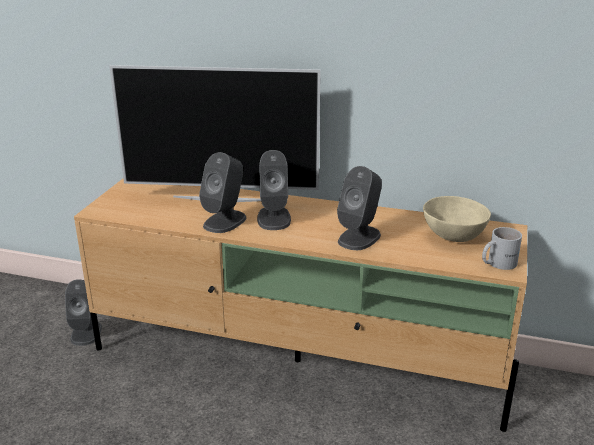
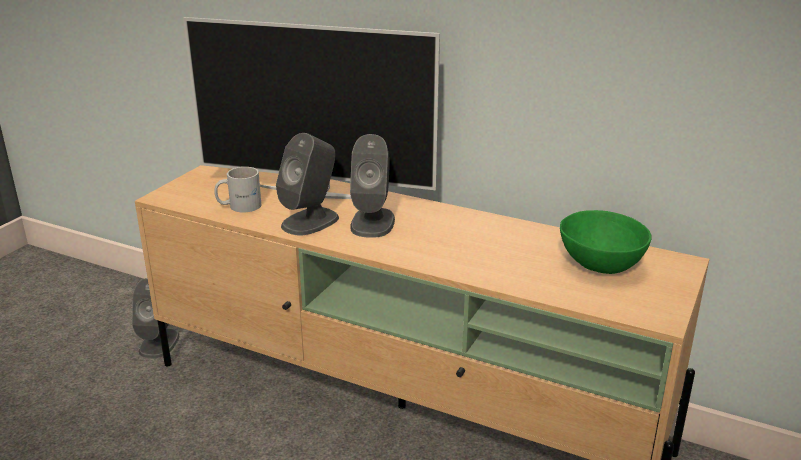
camera: 10 degrees right, 0 degrees up
grey speaker [337,166,382,250] -> none
beige bowl [423,196,491,242] -> green bowl [560,210,652,274]
white mug [482,227,522,270] -> white mug moved to [214,167,261,212]

